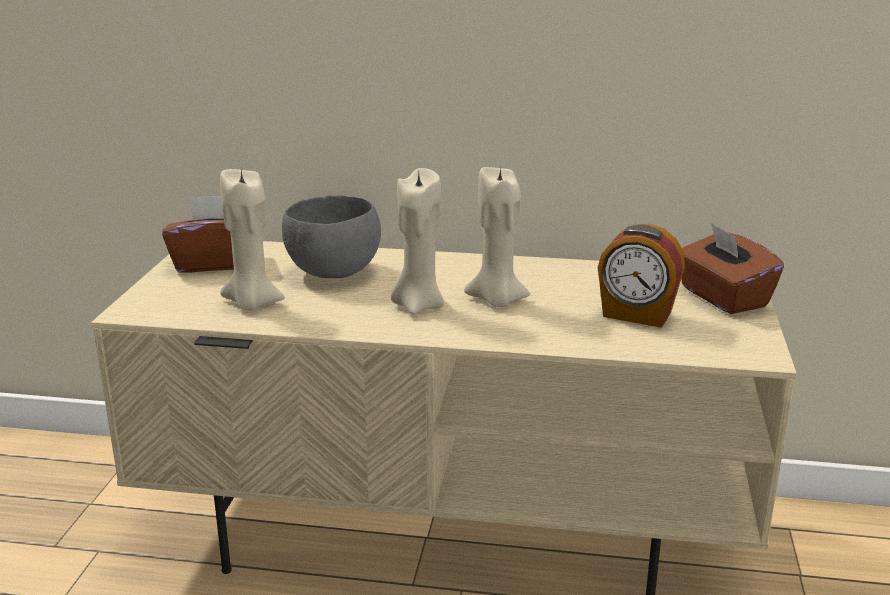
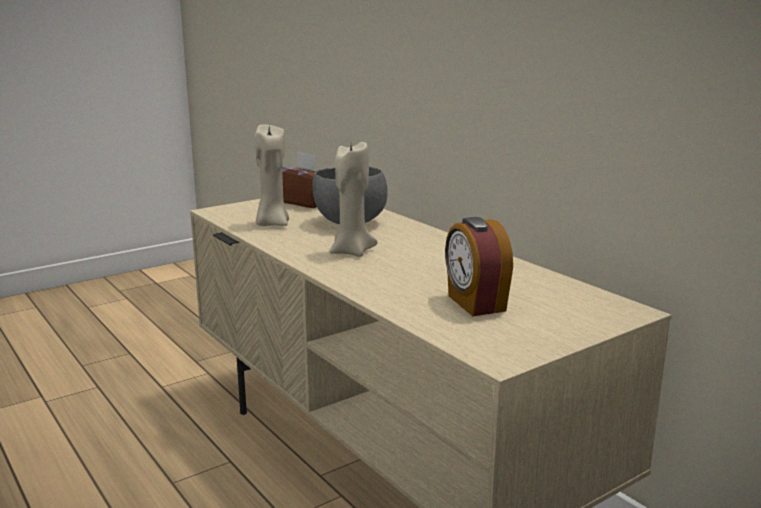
camera: 45 degrees right, 5 degrees down
beige candle [464,167,530,307] -> none
brown tissue box [681,223,784,314] -> none

